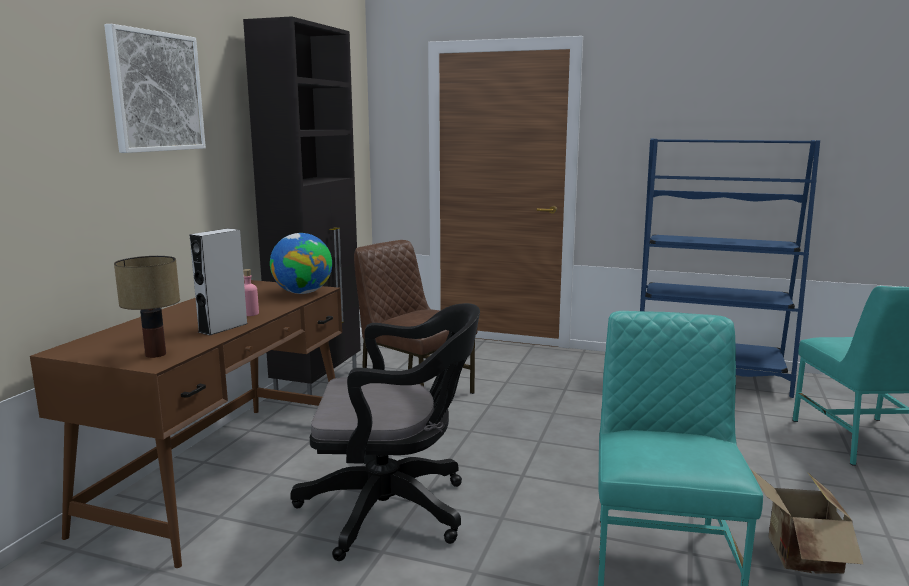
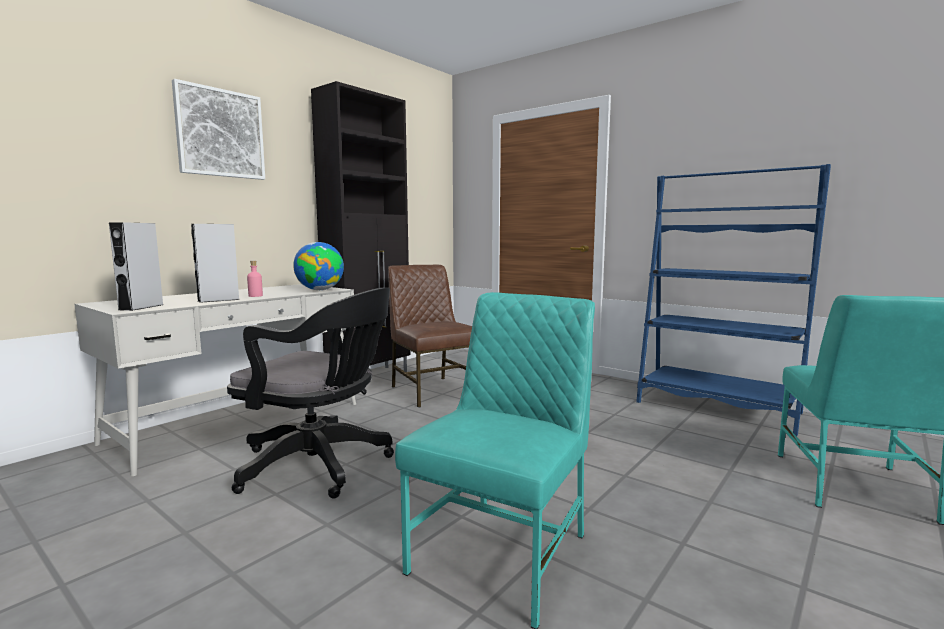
camera: 20 degrees right, 5 degrees down
brown desk [30,280,342,568] -> white desk [75,284,356,476]
table lamp [114,256,180,358] -> grey speaker [109,222,163,311]
cardboard box [751,469,863,574] -> none

